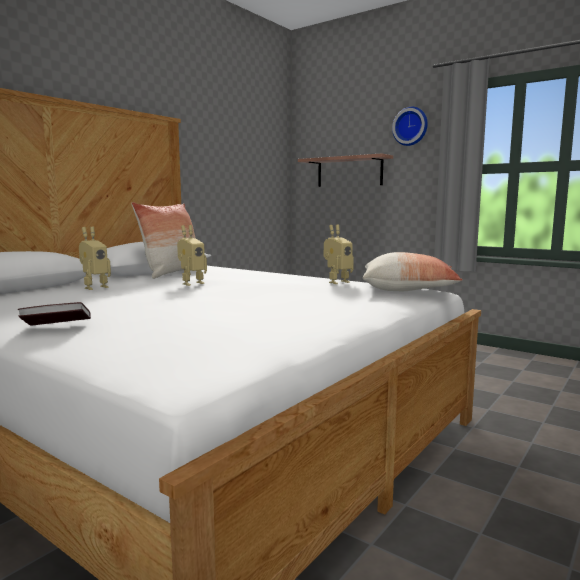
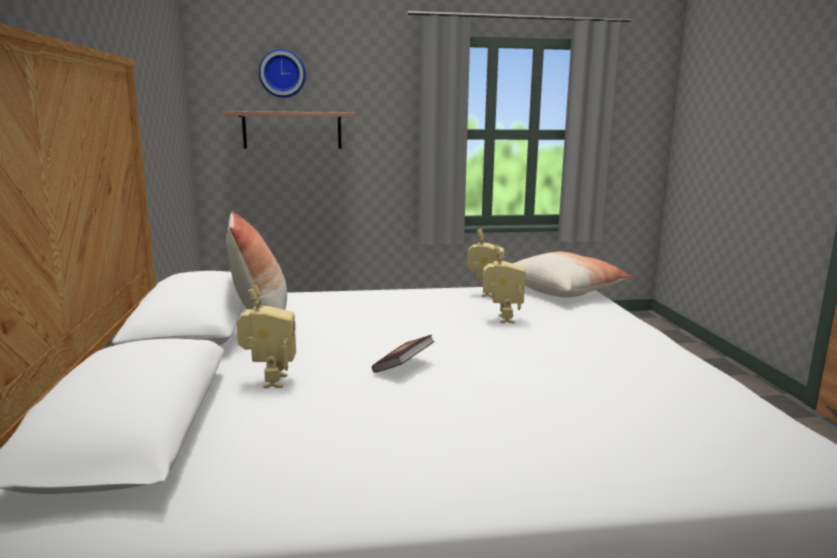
camera: 45 degrees left, 5 degrees up
book [18,302,91,326] -> book moved to [372,335,435,373]
toy robot [177,225,207,286] -> toy robot moved to [483,245,526,323]
wall clock [392,107,428,146] -> wall clock moved to [259,49,306,98]

